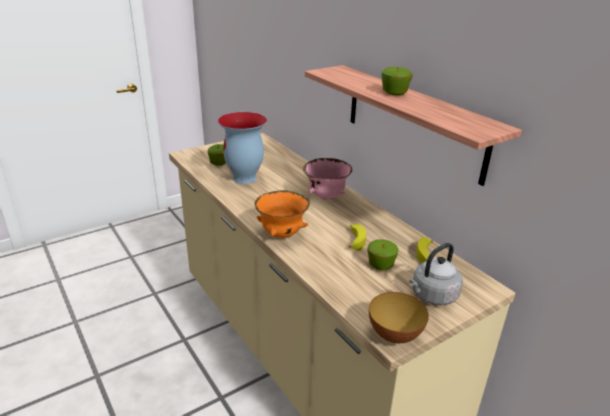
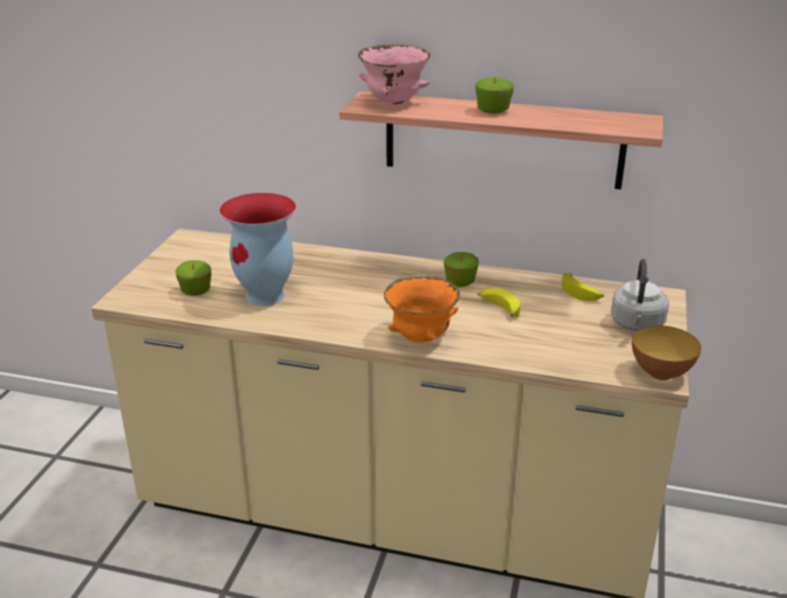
camera: 40 degrees left, 0 degrees up
pink bowl [303,158,352,199] -> pink bowl moved to [358,45,431,104]
apple [367,239,399,270] -> apple moved to [444,252,479,287]

